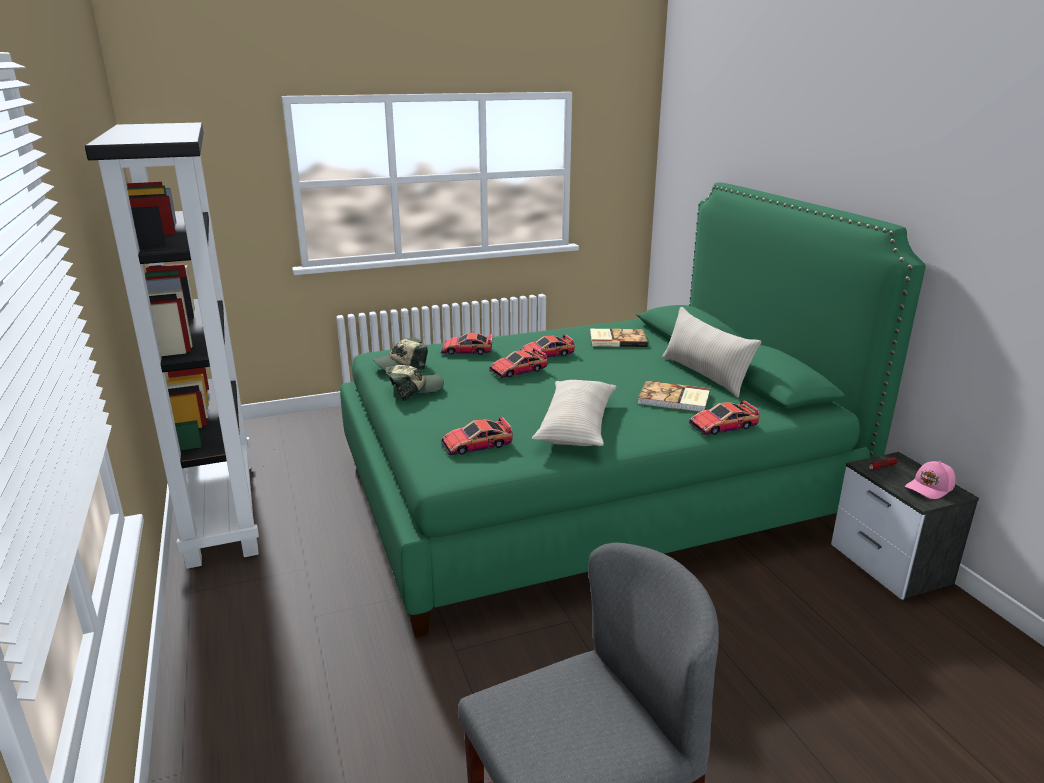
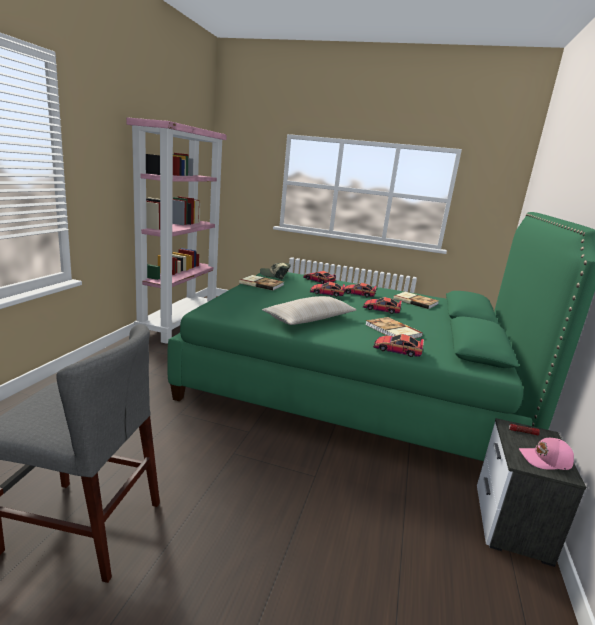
camera: 35 degrees right, 5 degrees down
black bookcase [85,122,259,569] -> pink bookcase [126,117,227,344]
cap [385,365,444,401] -> book [239,275,284,291]
toy car [441,417,513,455] -> toy car moved to [363,297,402,314]
beige pillow [662,307,761,398] -> none

